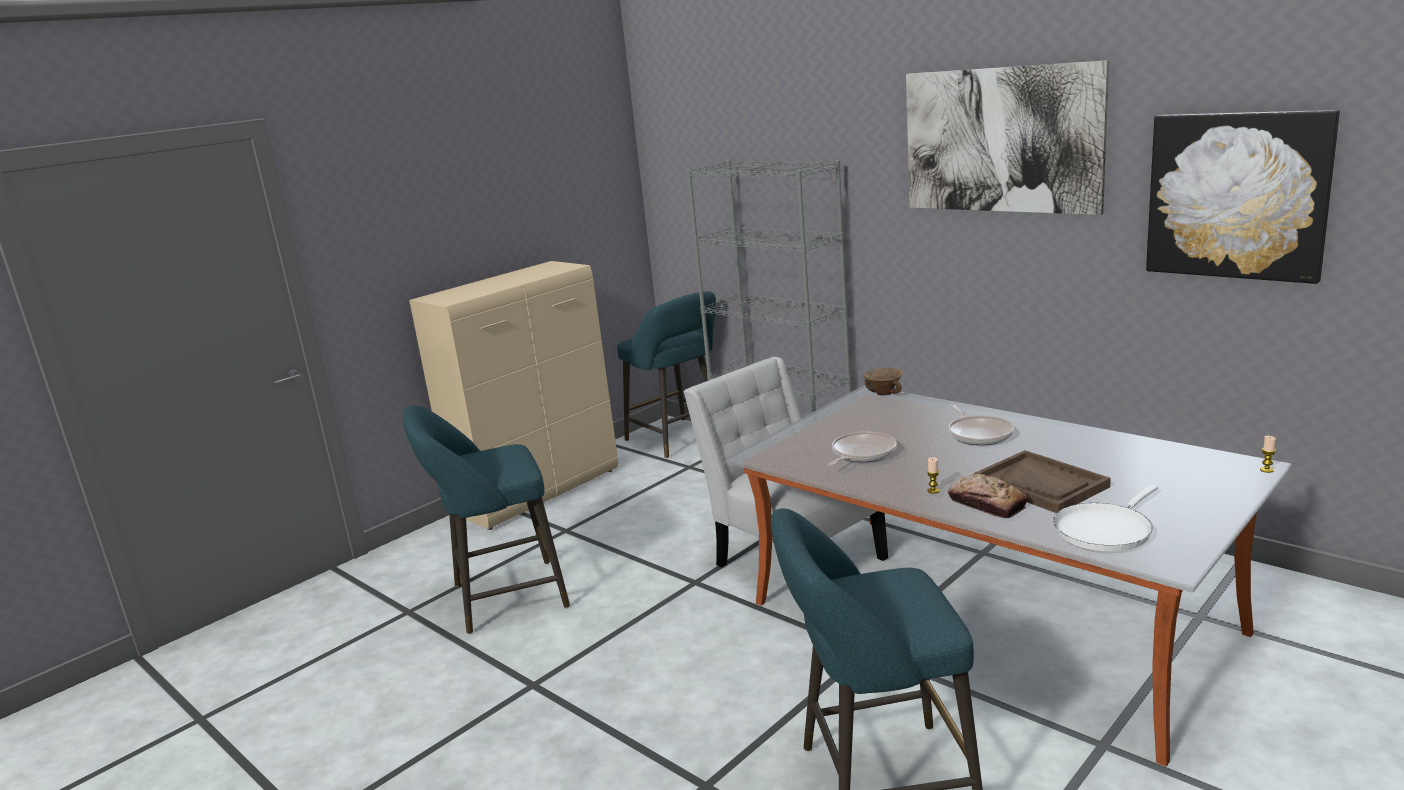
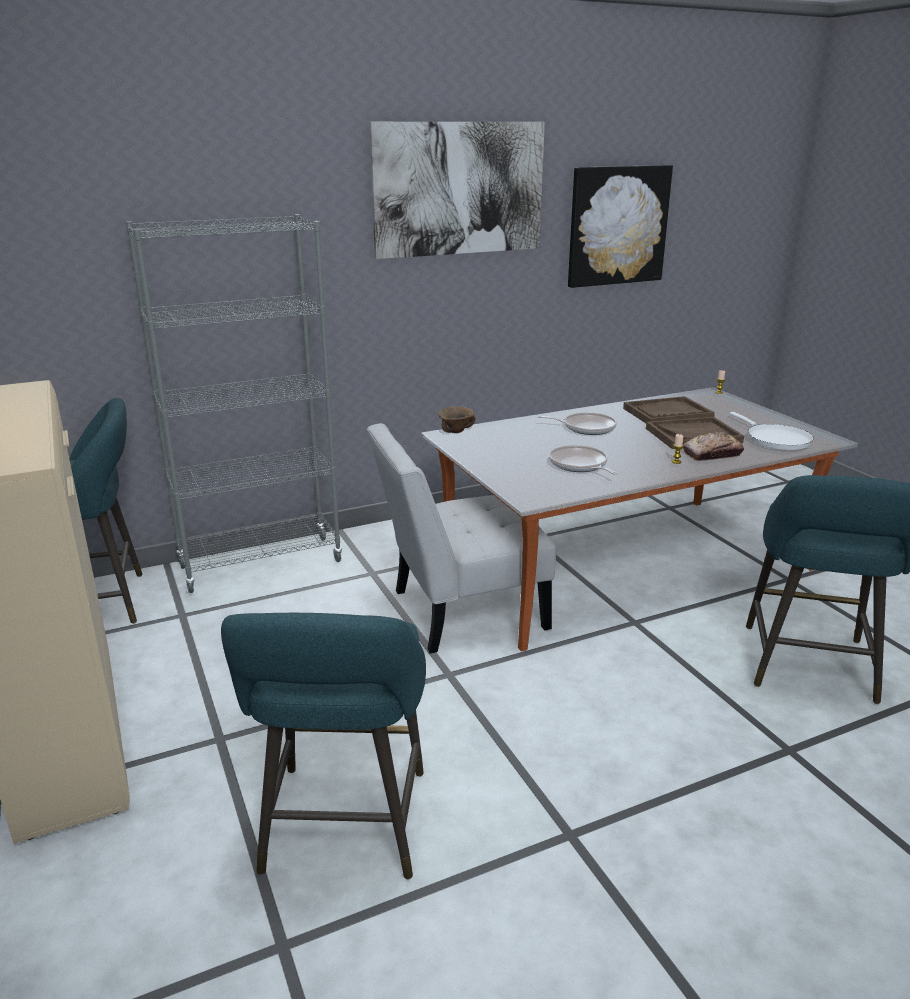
camera: 70 degrees left, 5 degrees up
none -> brown tray [623,396,715,423]

